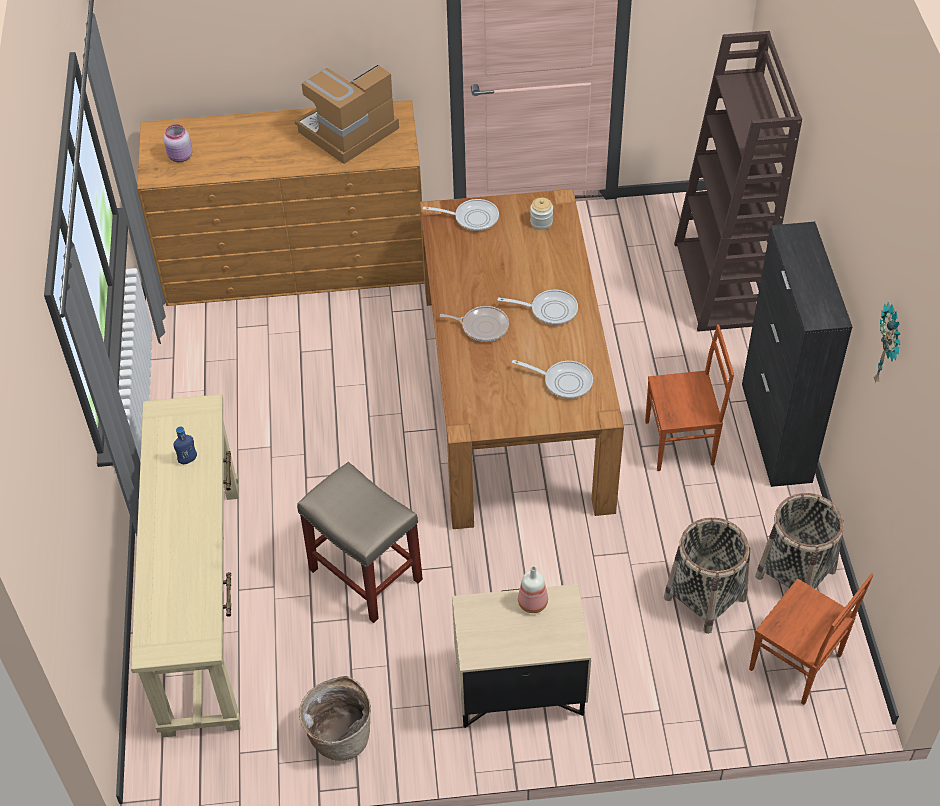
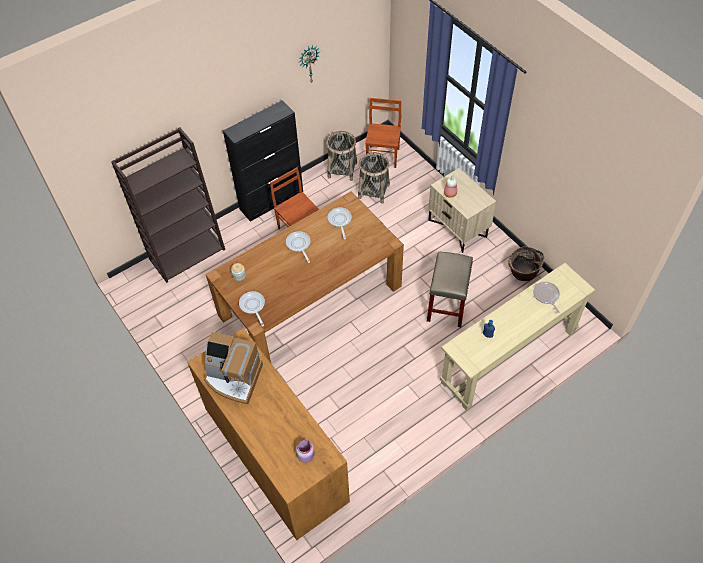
camera: 120 degrees left, 5 degrees up
frying pan [440,306,509,342] -> frying pan moved to [533,282,560,313]

